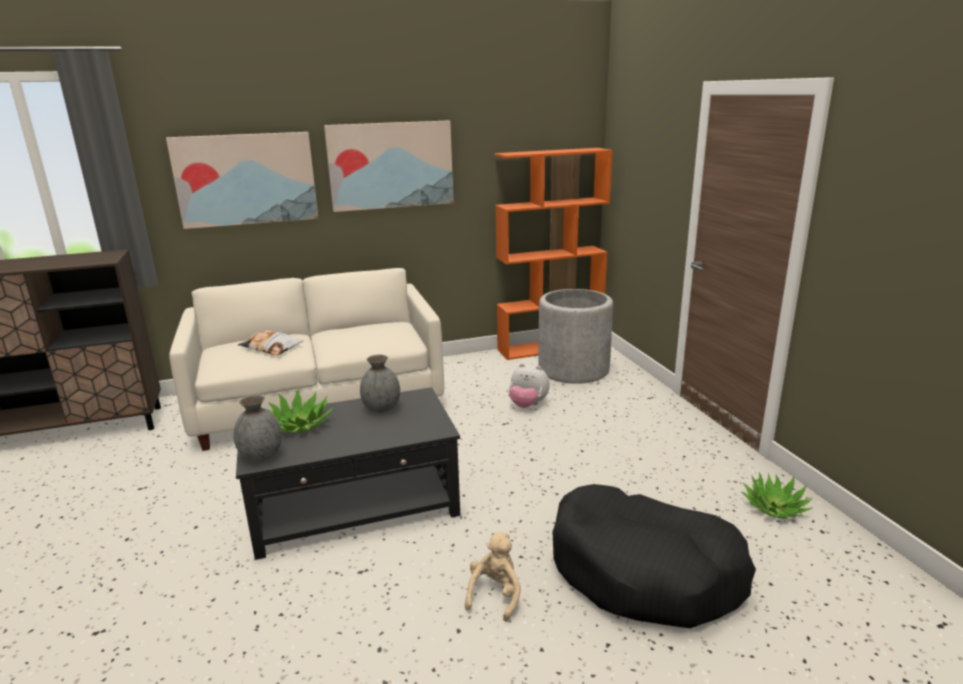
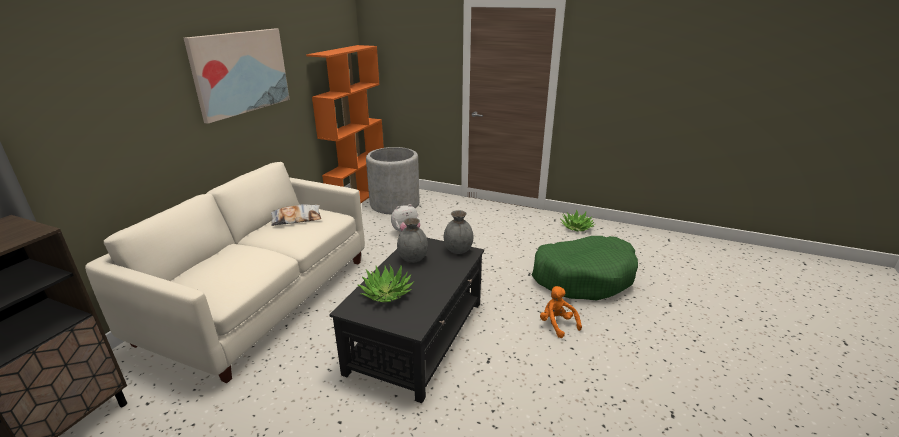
camera: 50 degrees left, 5 degrees up
picture [166,132,318,229] -> none
grey vase [233,395,282,462] -> grey vase moved to [444,210,473,254]
pillow [238,330,304,356] -> pillow moved to [271,205,321,226]
beige plush toy [465,532,521,622] -> orange plush toy [540,286,582,338]
black dog bed [552,484,756,628] -> green dog bed [532,236,638,301]

